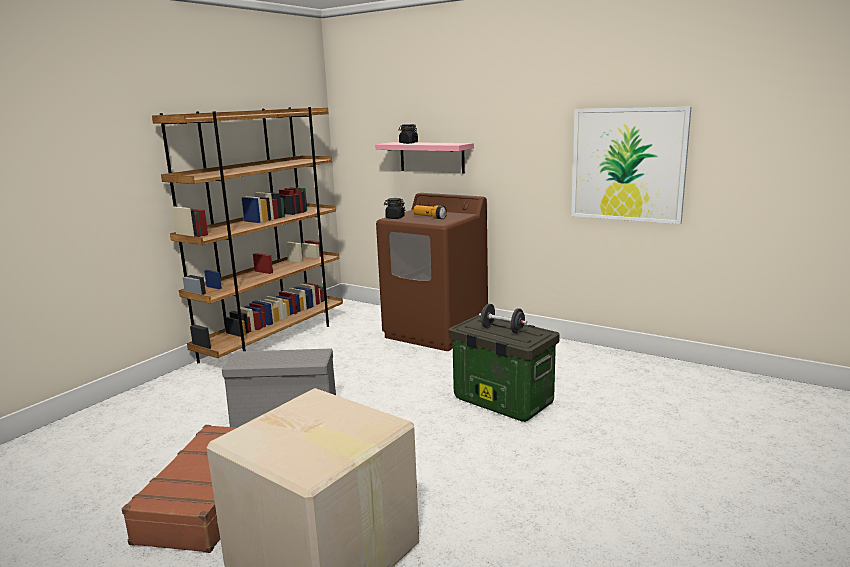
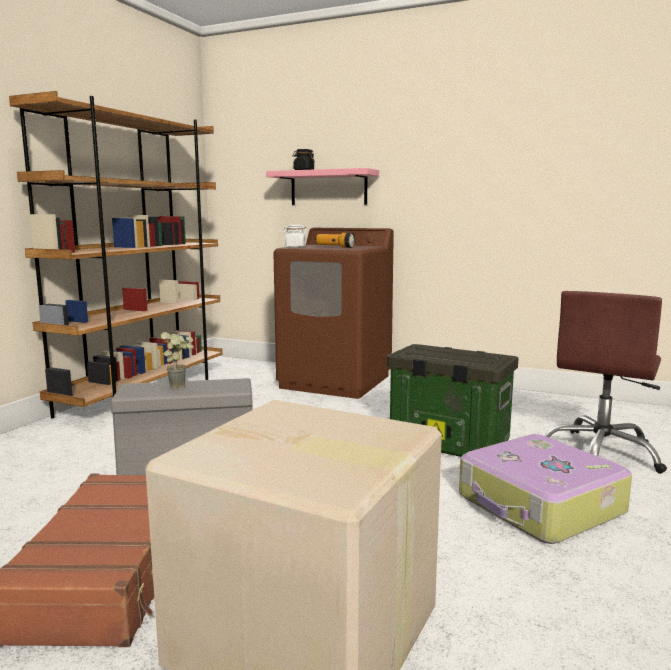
camera: 10 degrees left, 5 degrees down
black jar [384,198,405,219] -> white jar [283,225,307,248]
black dumbbell [479,304,527,334] -> none
picture [571,107,692,224] -> none
none -> potted plant [161,332,194,389]
none -> suitcase [459,434,632,544]
none -> brown office chair [544,291,667,474]

